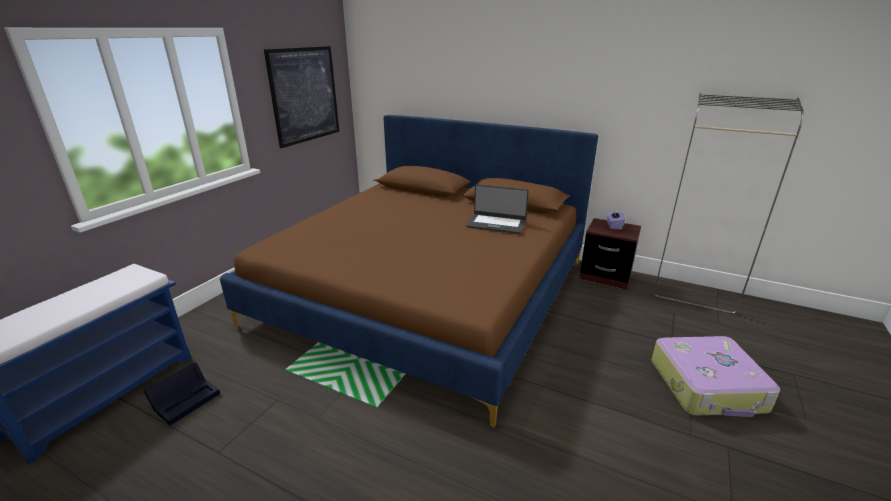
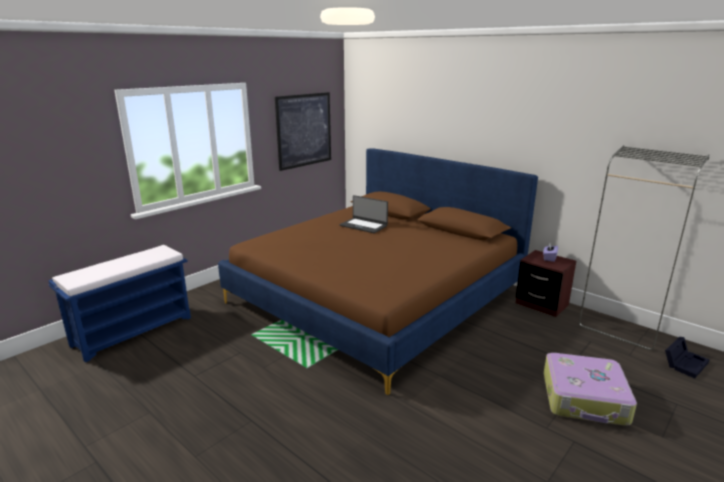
camera: 15 degrees right, 5 degrees down
black storage box [144,363,220,426] -> black storage box moved to [665,337,710,378]
laptop [466,184,529,234] -> laptop moved to [340,195,388,233]

